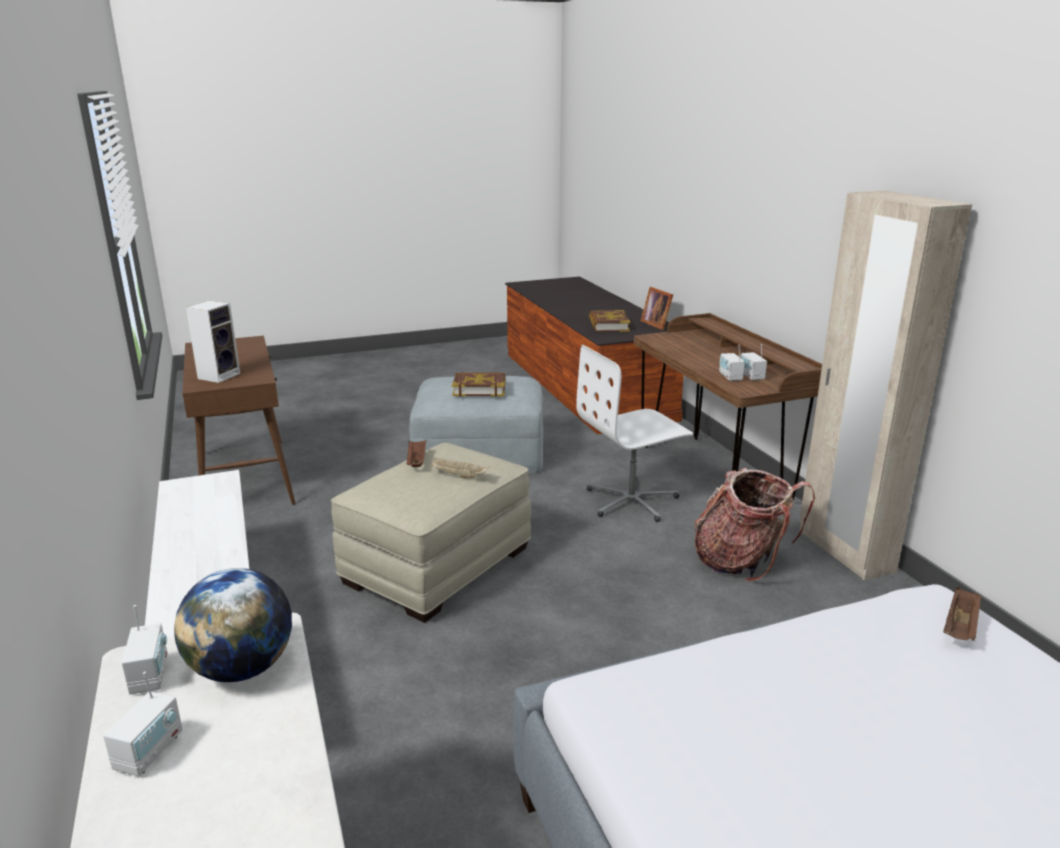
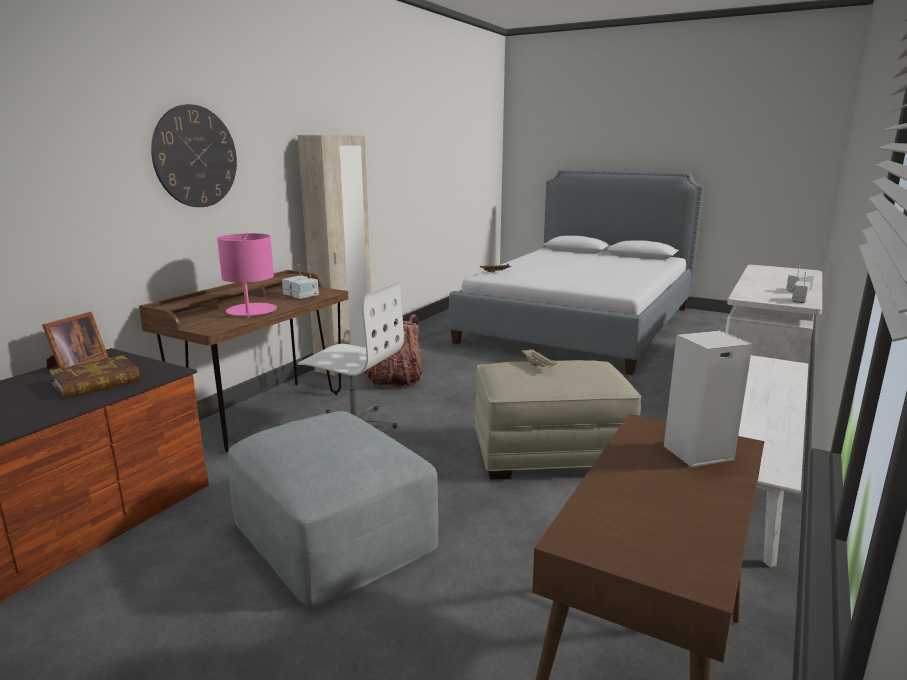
camera: 130 degrees left, 5 degrees down
globe [174,568,292,682] -> none
brown tray [406,440,427,467] -> none
book [452,372,505,397] -> none
none -> wall clock [151,104,237,207]
none -> pink table lamp [217,233,277,318]

